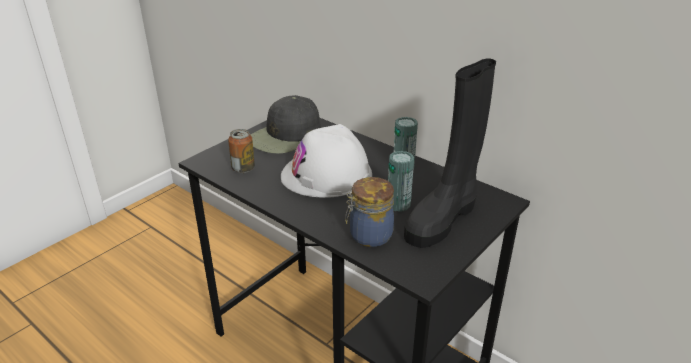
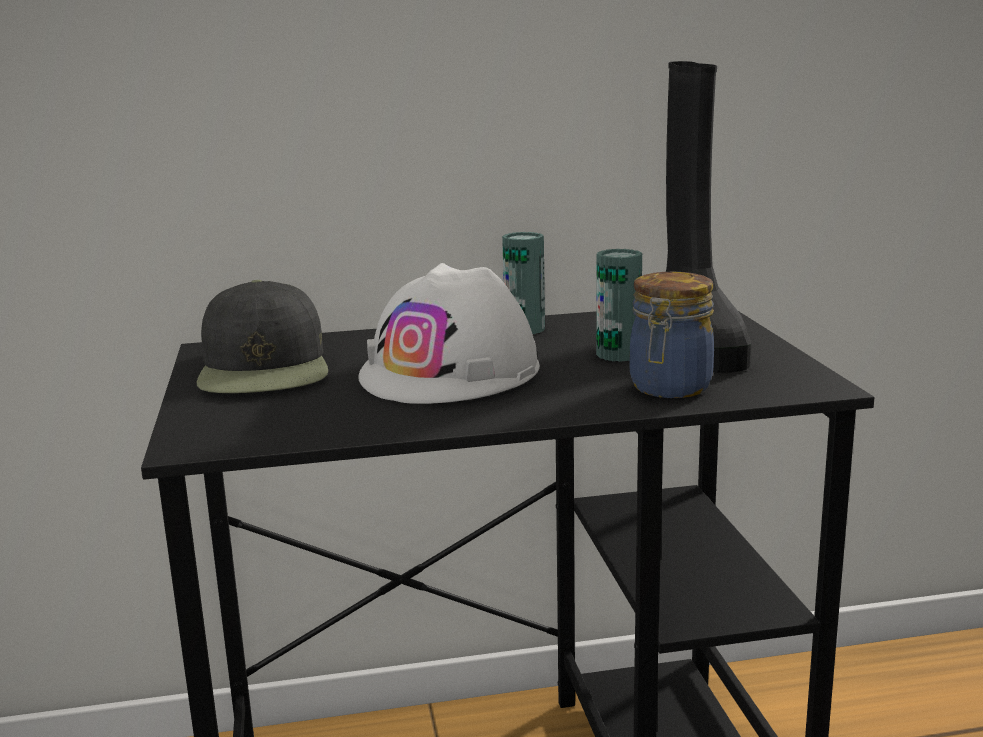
camera: 50 degrees left, 15 degrees down
can [228,129,255,173] -> none

